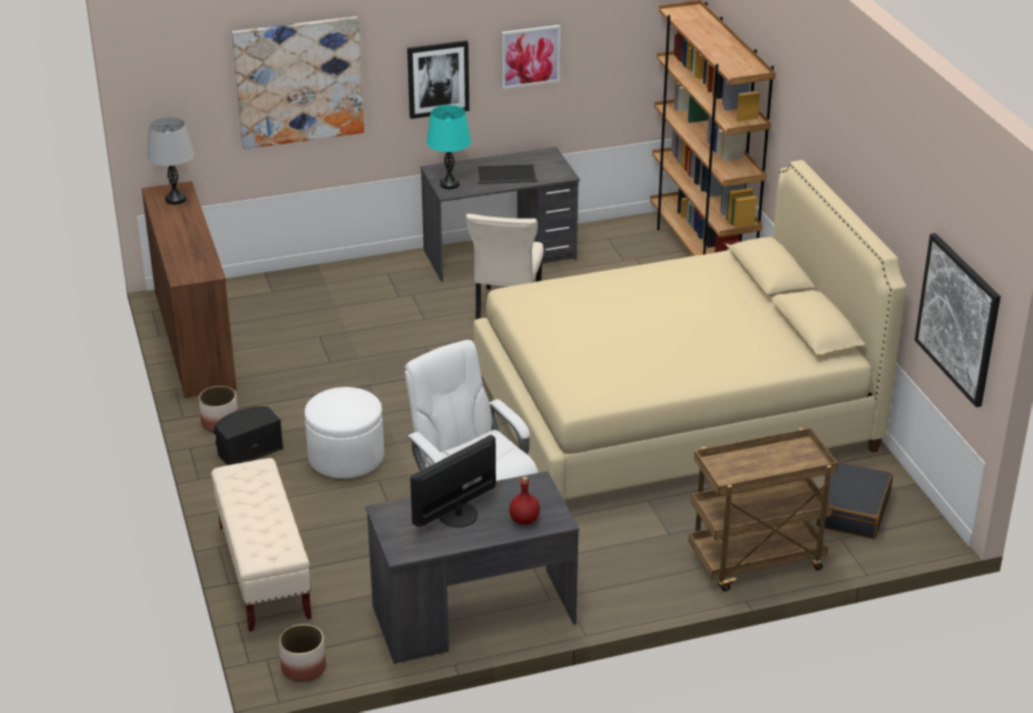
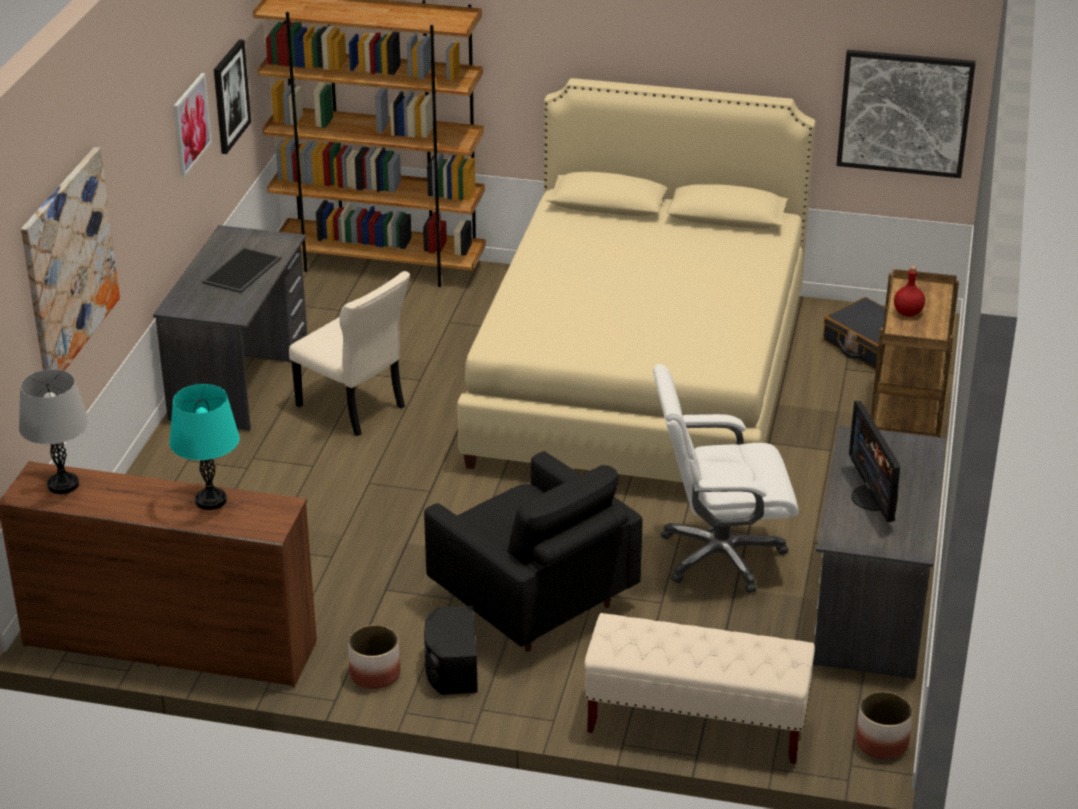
camera: 60 degrees left, 0 degrees up
white ottoman [304,387,384,479] -> black armchair [424,451,642,652]
picture [407,40,469,119] -> picture moved to [214,39,251,154]
turquoise table lamp [426,105,471,189] -> turquoise table lamp moved to [169,384,240,510]
red bottle [509,477,540,525] -> red bottle moved to [894,266,925,317]

